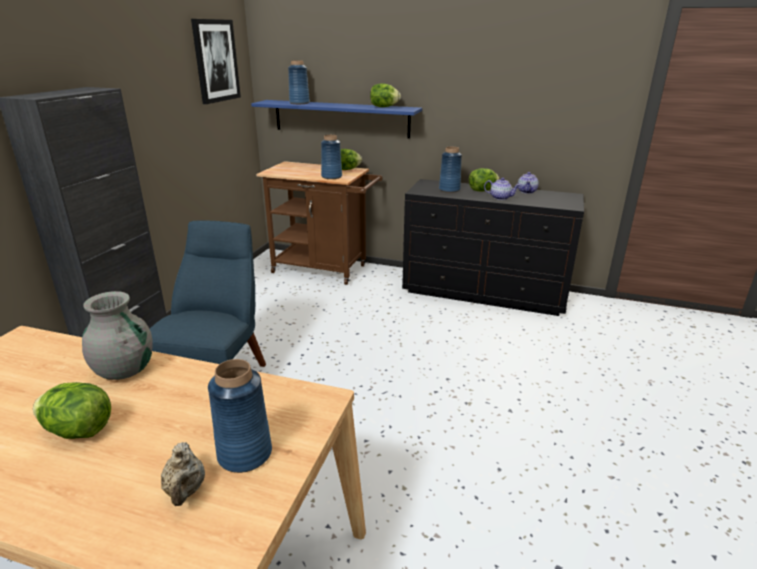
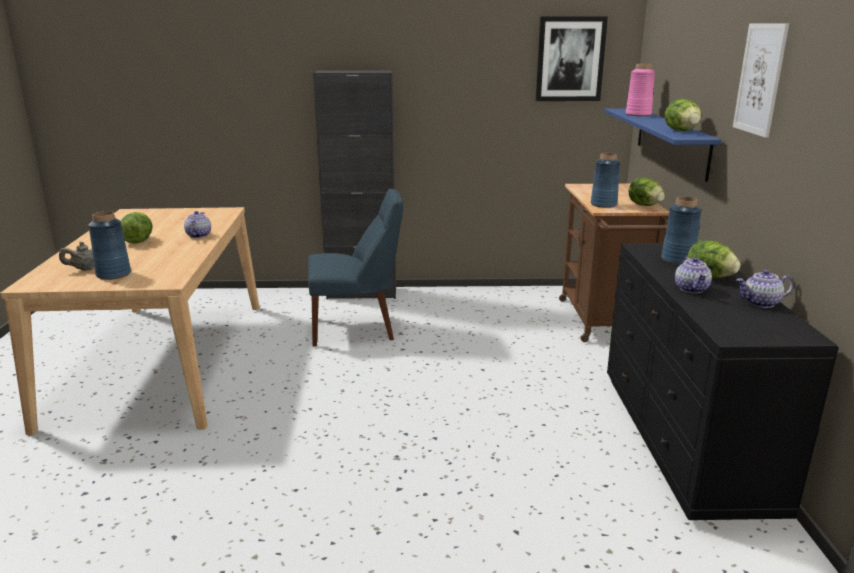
camera: 70 degrees right, 5 degrees down
grey vase [82,291,153,380] -> teapot [184,211,211,238]
blue vase [288,60,310,104] -> pink vase [626,64,655,116]
none -> picture [733,23,789,138]

